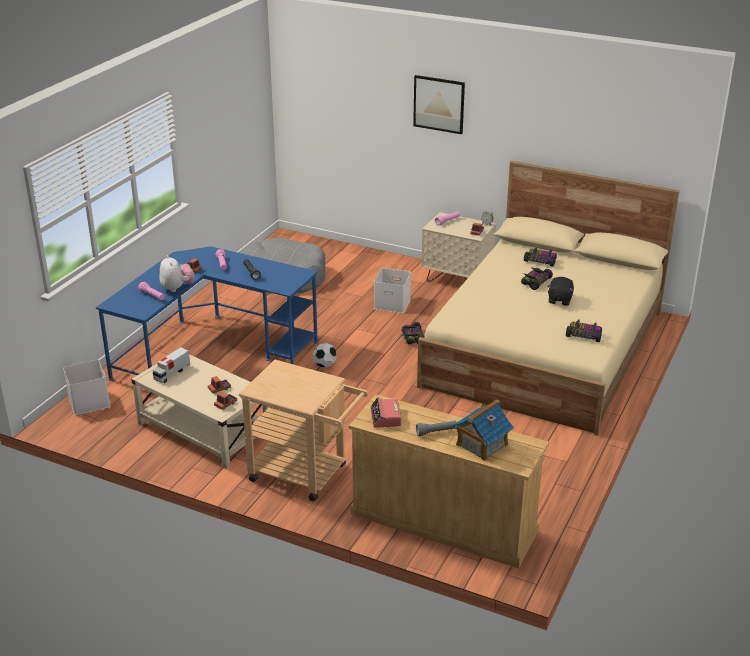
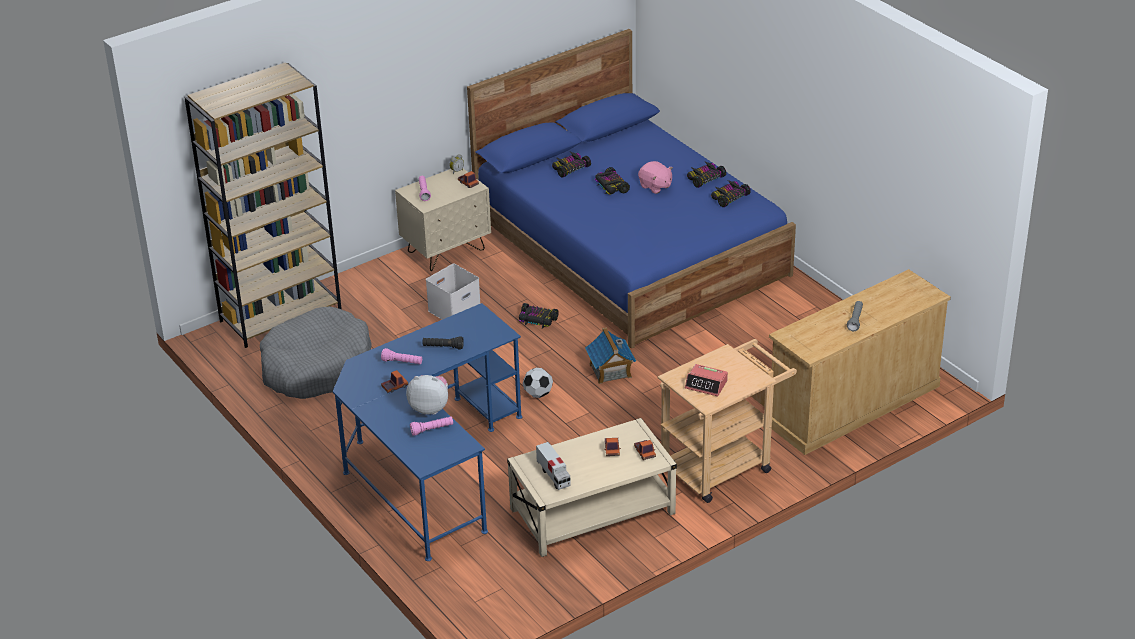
camera: 60 degrees left, 5 degrees up
white storage box [63,359,110,415] -> none
alarm clock [370,397,401,428] -> alarm clock moved to [685,364,728,396]
picture [413,75,465,134] -> none
beige bed [417,161,679,436] -> blue bed [467,29,796,349]
toy house [453,399,514,461] -> toy house moved to [585,328,636,384]
black plush toy [547,277,574,306] -> pink plush toy [638,161,673,194]
none -> brown bookcase [185,62,342,348]
none -> toy car [687,162,726,188]

